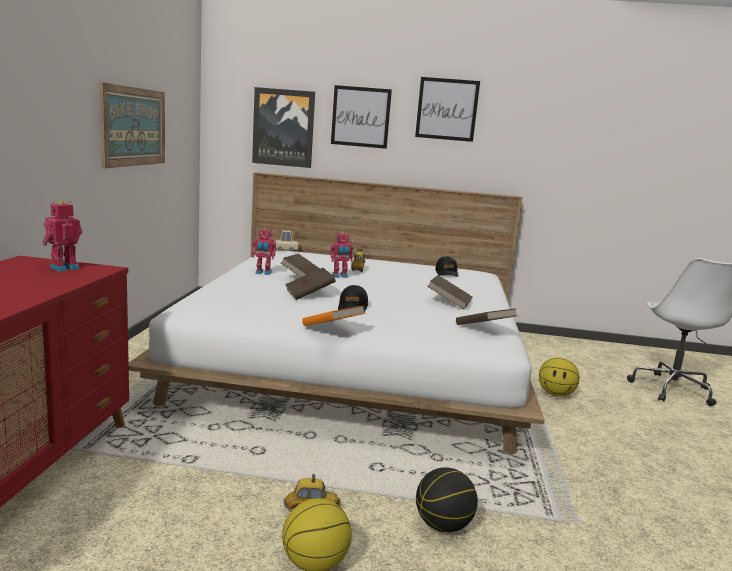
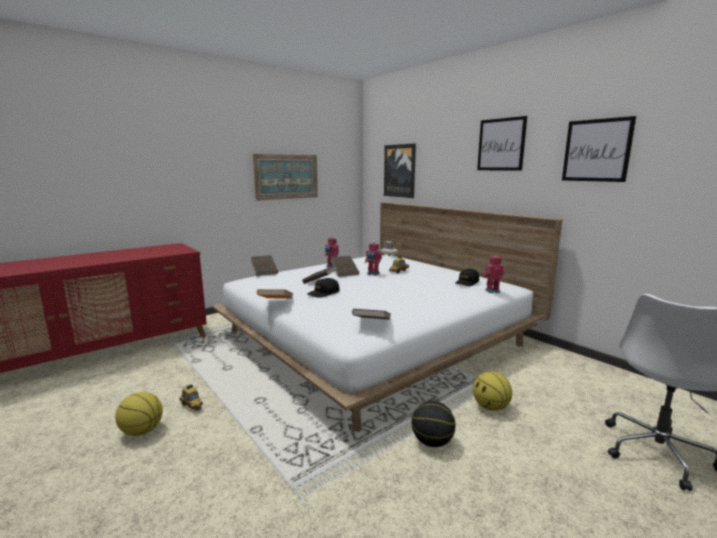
camera: 45 degrees right, 0 degrees up
toy robot [42,201,82,272] -> toy robot moved to [483,255,505,293]
picture [331,85,392,149] -> picture moved to [562,116,636,182]
basketball [416,467,478,532] -> basketball moved to [412,401,456,447]
brown book [427,275,473,310] -> brown book moved to [251,255,278,276]

